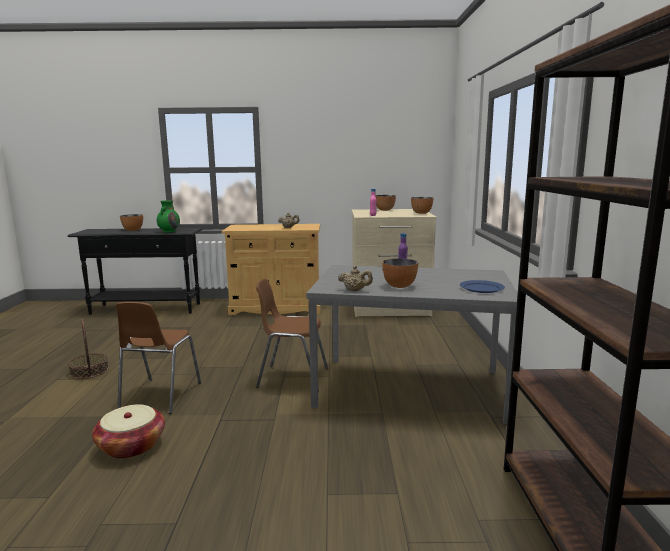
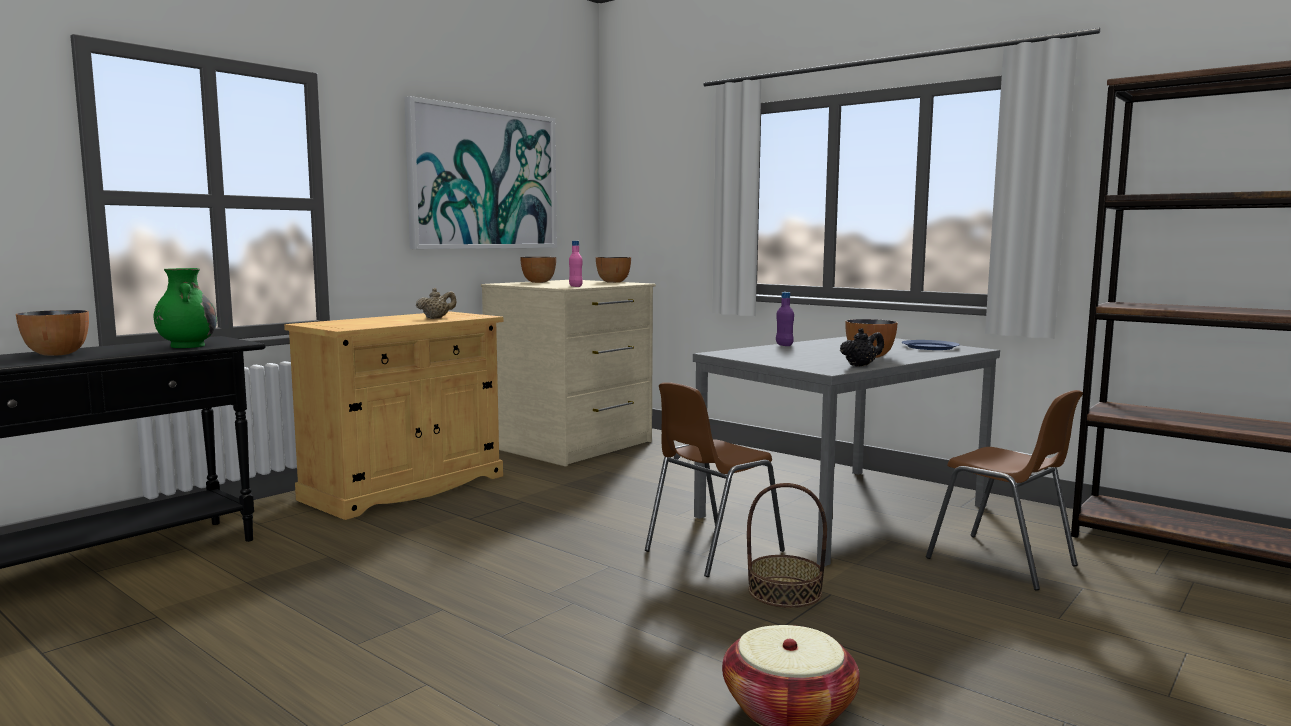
camera: 50 degrees left, 5 degrees down
basket [68,319,109,379] -> basket moved to [747,483,827,608]
brown chair [116,302,201,414] -> brown chair moved to [926,390,1083,591]
beige teapot [338,266,373,291] -> black teapot [840,328,884,367]
none -> picture [404,96,557,249]

